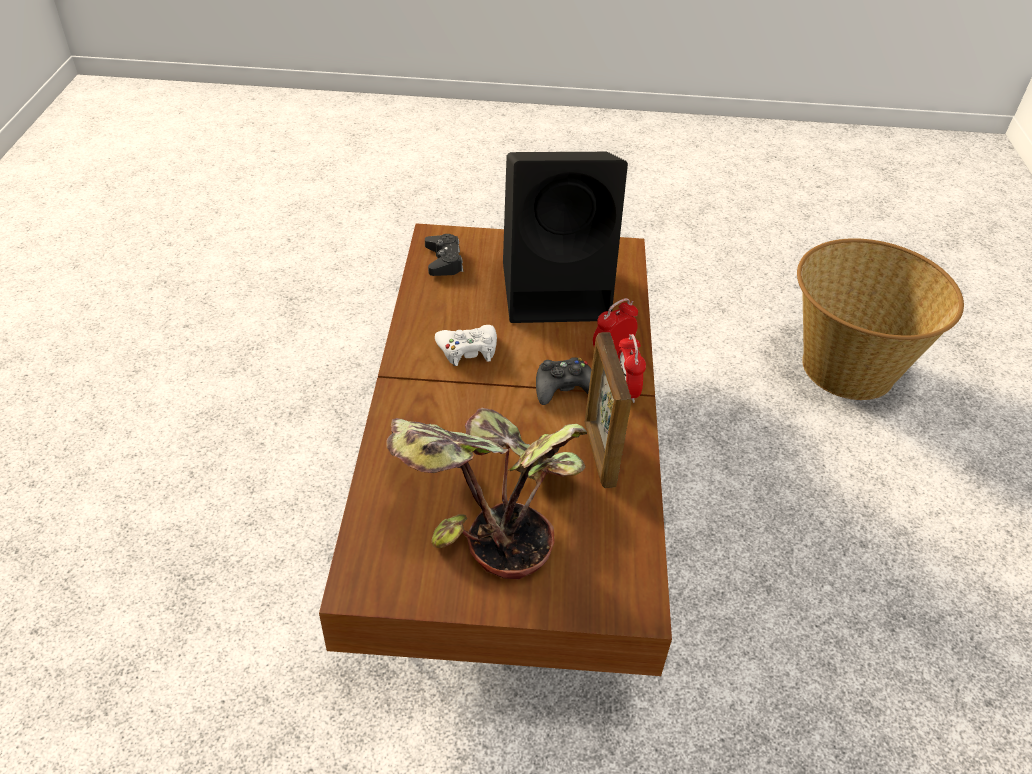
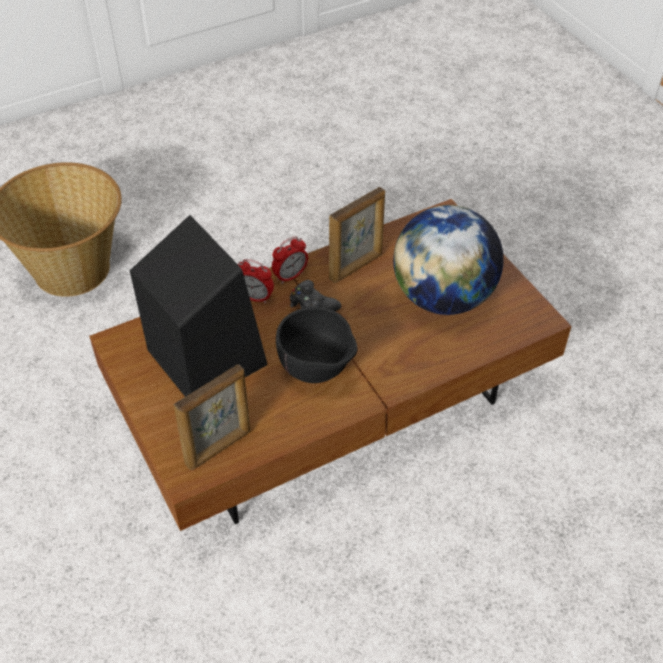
camera: 120 degrees left, 5 degrees up
potted plant [386,408,587,579] -> globe [393,205,504,315]
black game controller [425,234,463,276] -> picture frame [174,364,250,470]
white game controller [435,325,497,366] -> black bowl [276,307,357,383]

